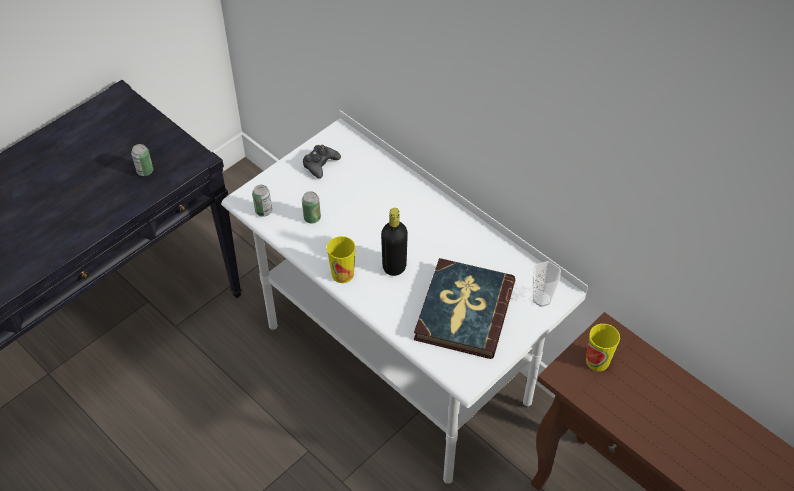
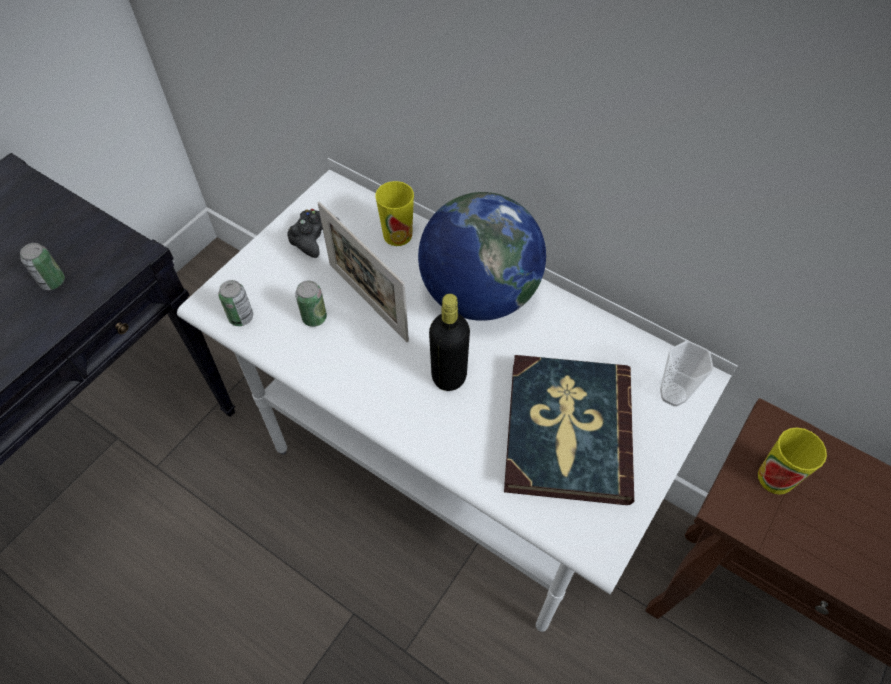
camera: 10 degrees left, 5 degrees up
cup [327,236,356,283] -> cup moved to [375,181,414,246]
none -> picture frame [318,202,409,342]
none -> globe [418,192,546,321]

